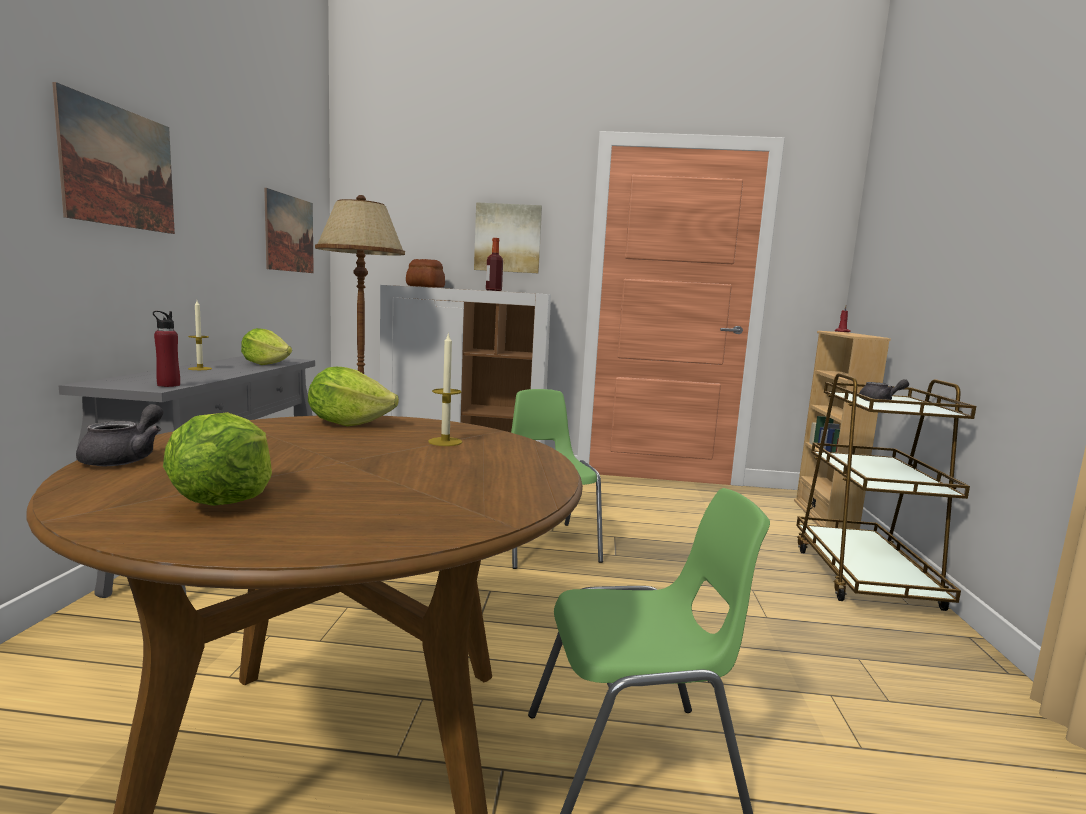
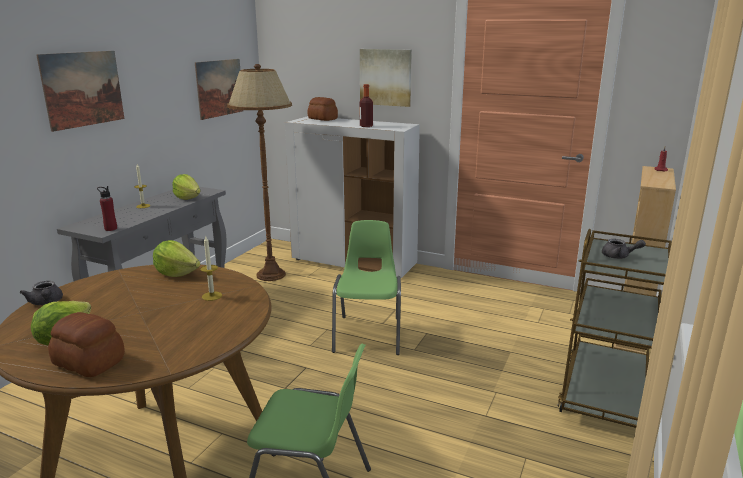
camera: 20 degrees right, 10 degrees up
grey teapot [76,404,163,466] -> grey teapot turned 120 degrees clockwise [20,281,63,305]
none -> bread [48,312,125,377]

